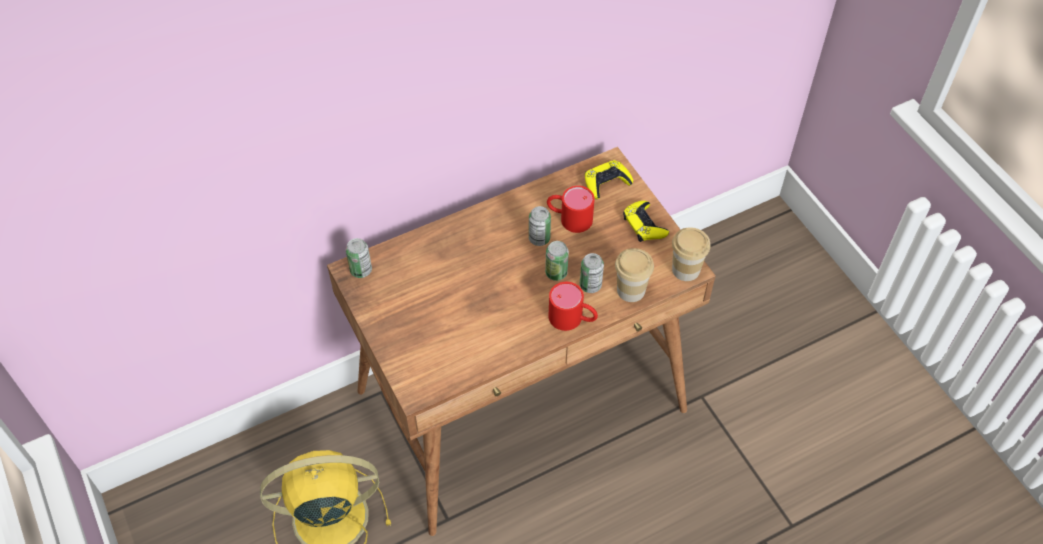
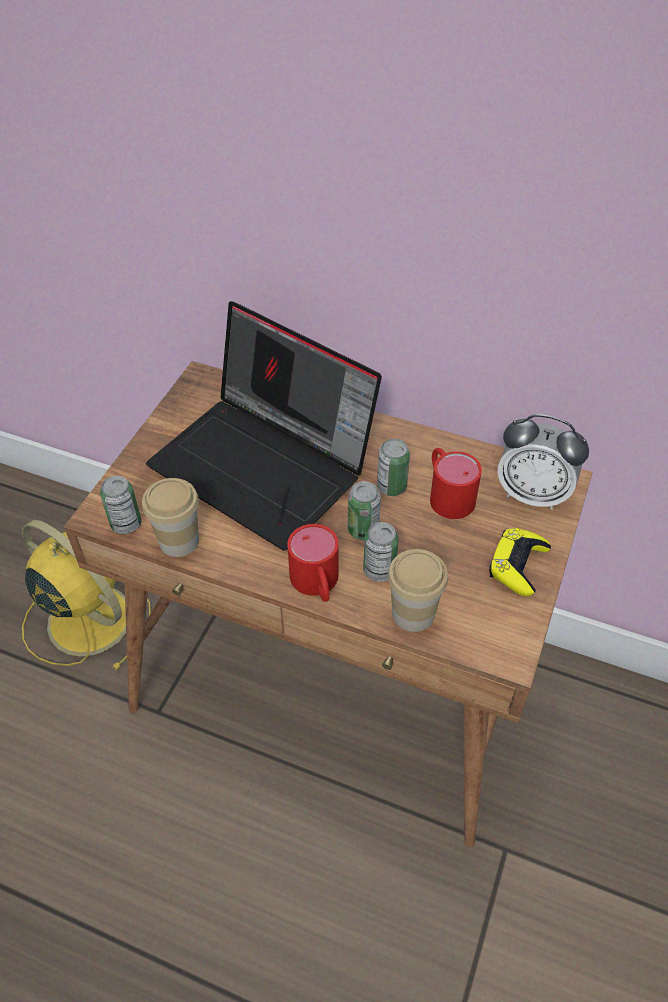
camera: 50 degrees right, 5 degrees down
can [346,238,372,278] -> can moved to [100,476,141,534]
yellow game controller [585,160,633,199] -> alarm clock [497,414,589,510]
cup [672,227,710,281] -> cup moved to [142,478,199,557]
none -> laptop [146,301,382,551]

